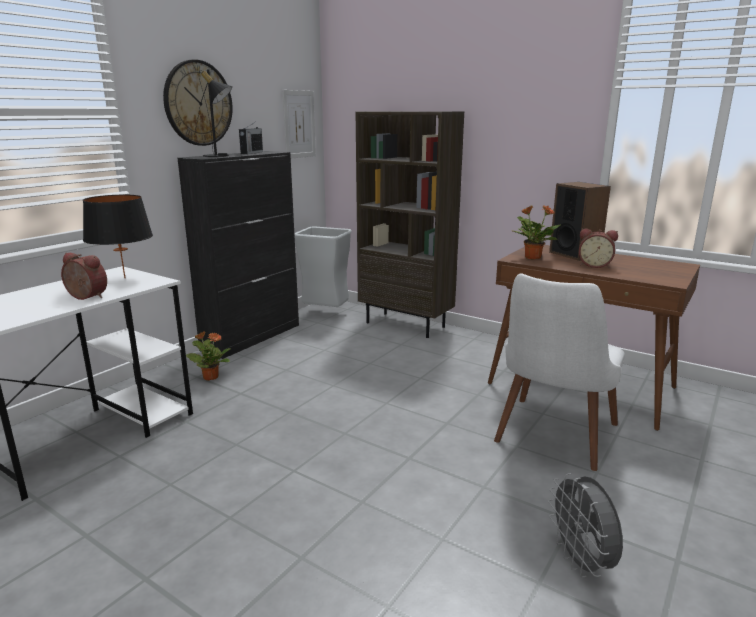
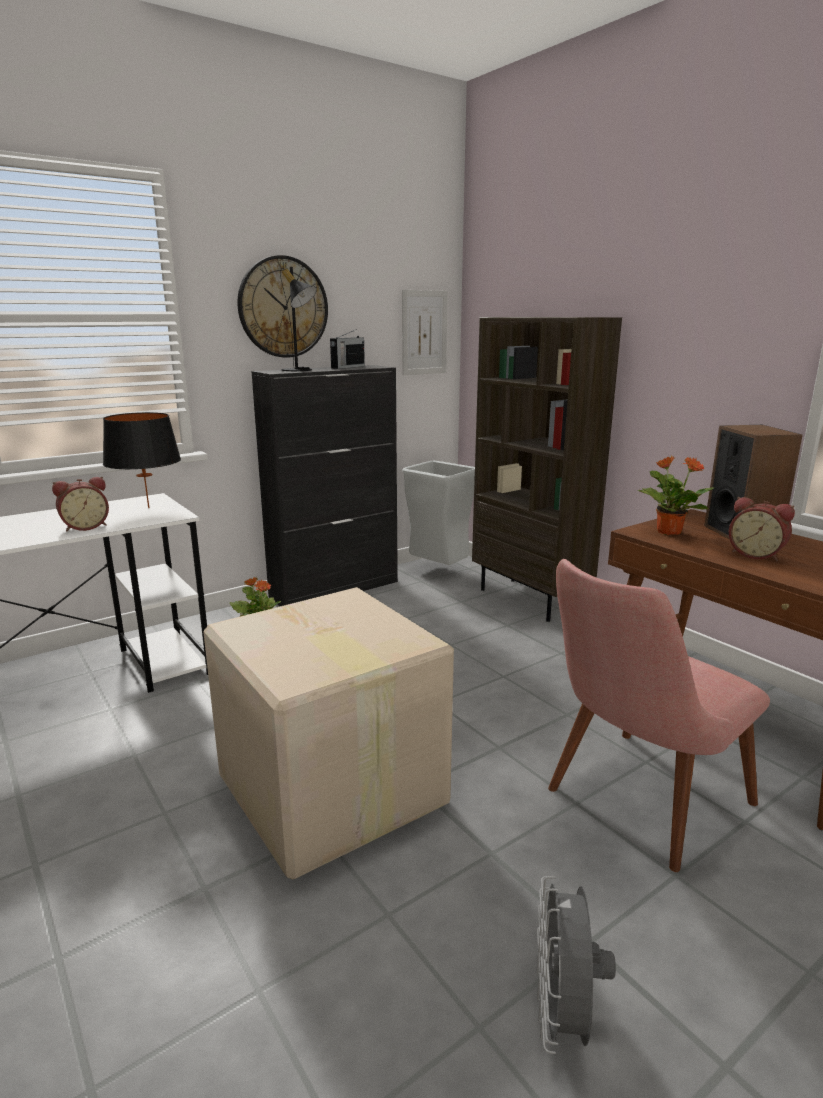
camera: 20 degrees right, 0 degrees up
alarm clock [61,252,107,300] -> alarm clock turned 105 degrees clockwise [52,477,109,532]
white chair [494,273,625,471] -> pink chair [548,559,770,872]
none -> cardboard box [203,587,454,879]

